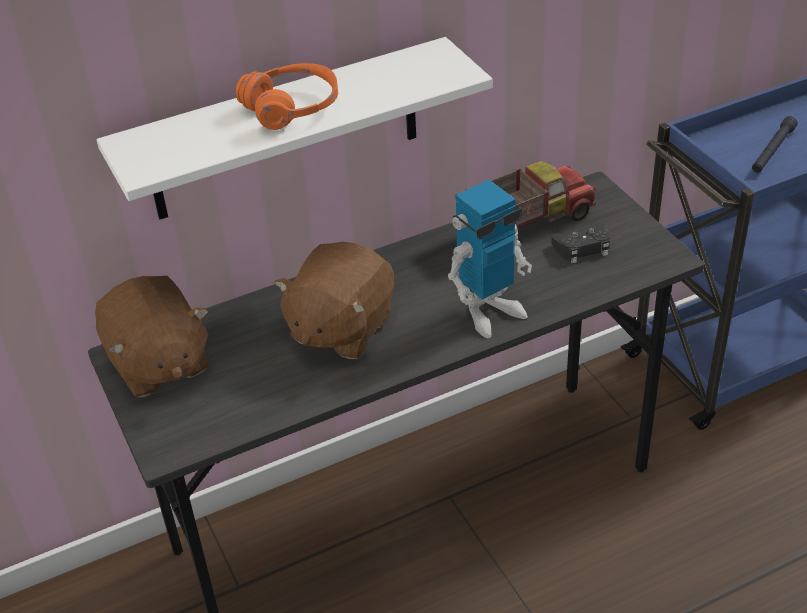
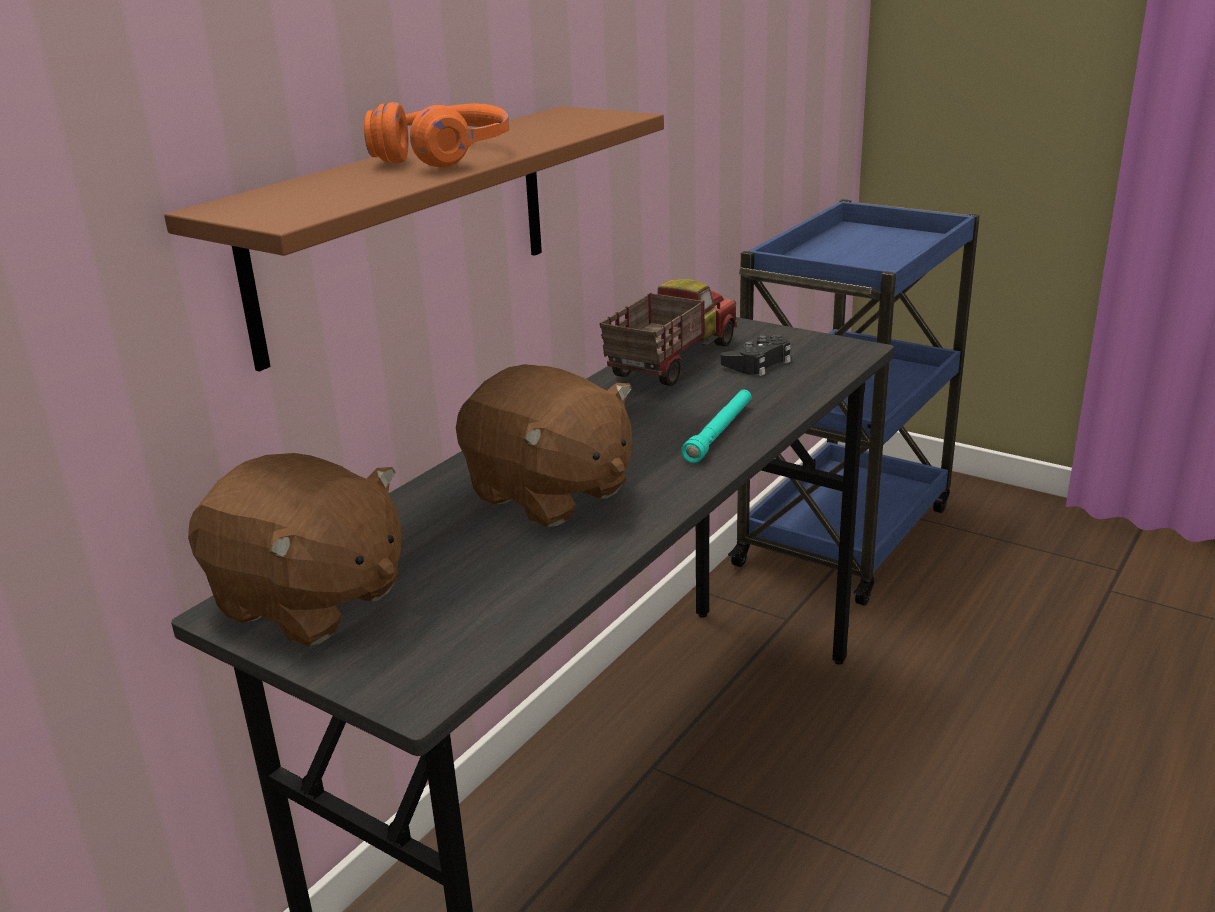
camera: 30 degrees left, 15 degrees down
white shelf [97,37,493,219] -> brown shelf [164,106,664,372]
brown plush toy [274,242,394,359] -> brown plush toy turned 45 degrees counterclockwise [456,364,632,527]
toy robot [448,180,532,338] -> turquoise flashlight [681,390,752,463]
black flashlight [752,116,798,173] -> none

